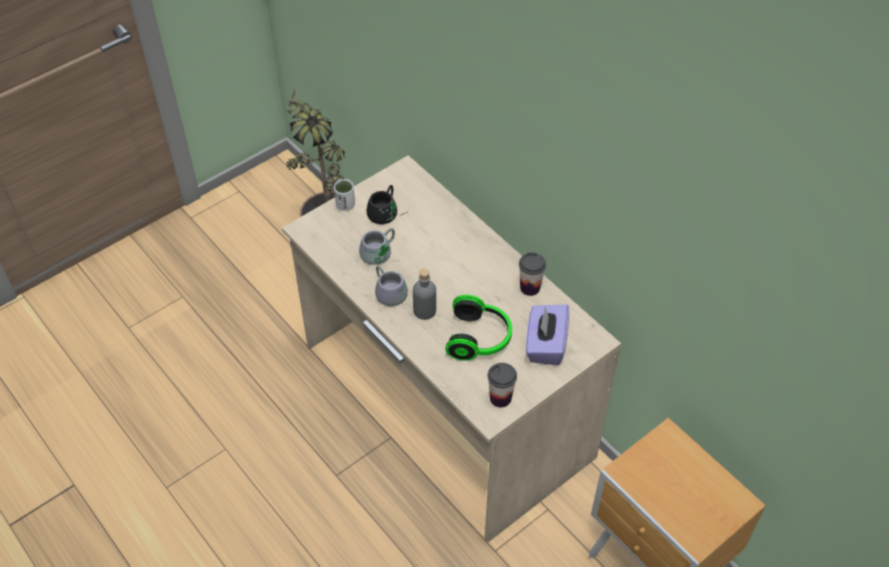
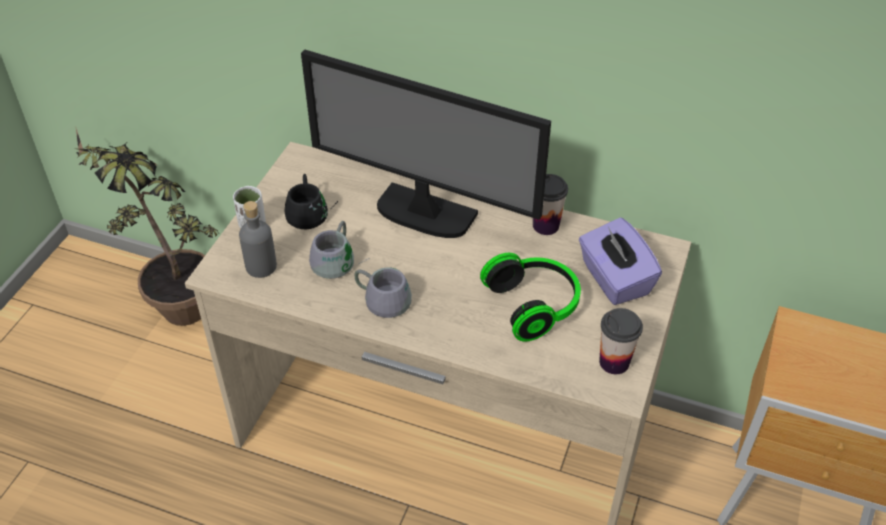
camera: 30 degrees left, 5 degrees down
grey bottle [413,268,436,320] -> grey bottle moved to [239,201,277,278]
none -> monitor [301,50,551,238]

